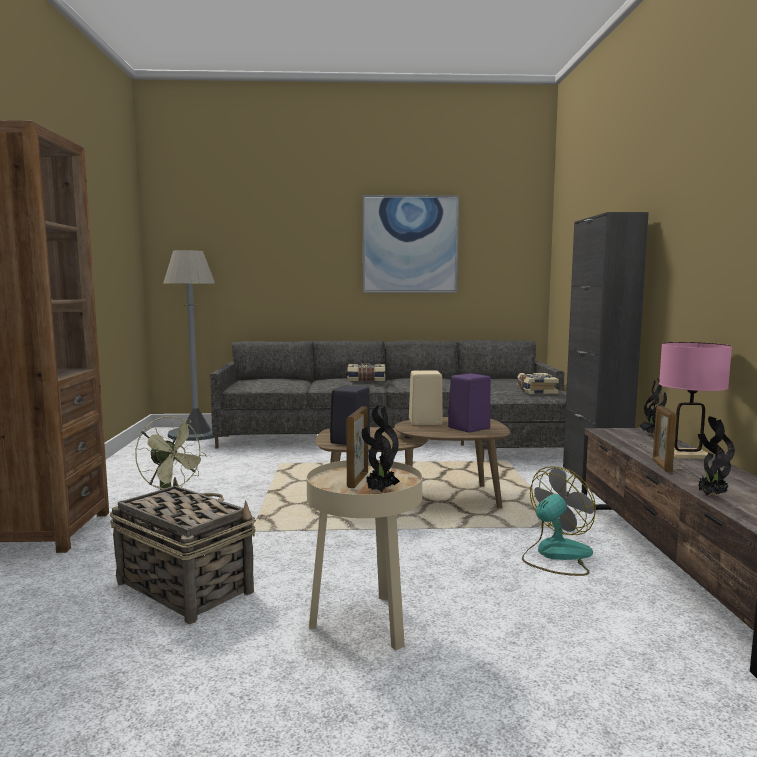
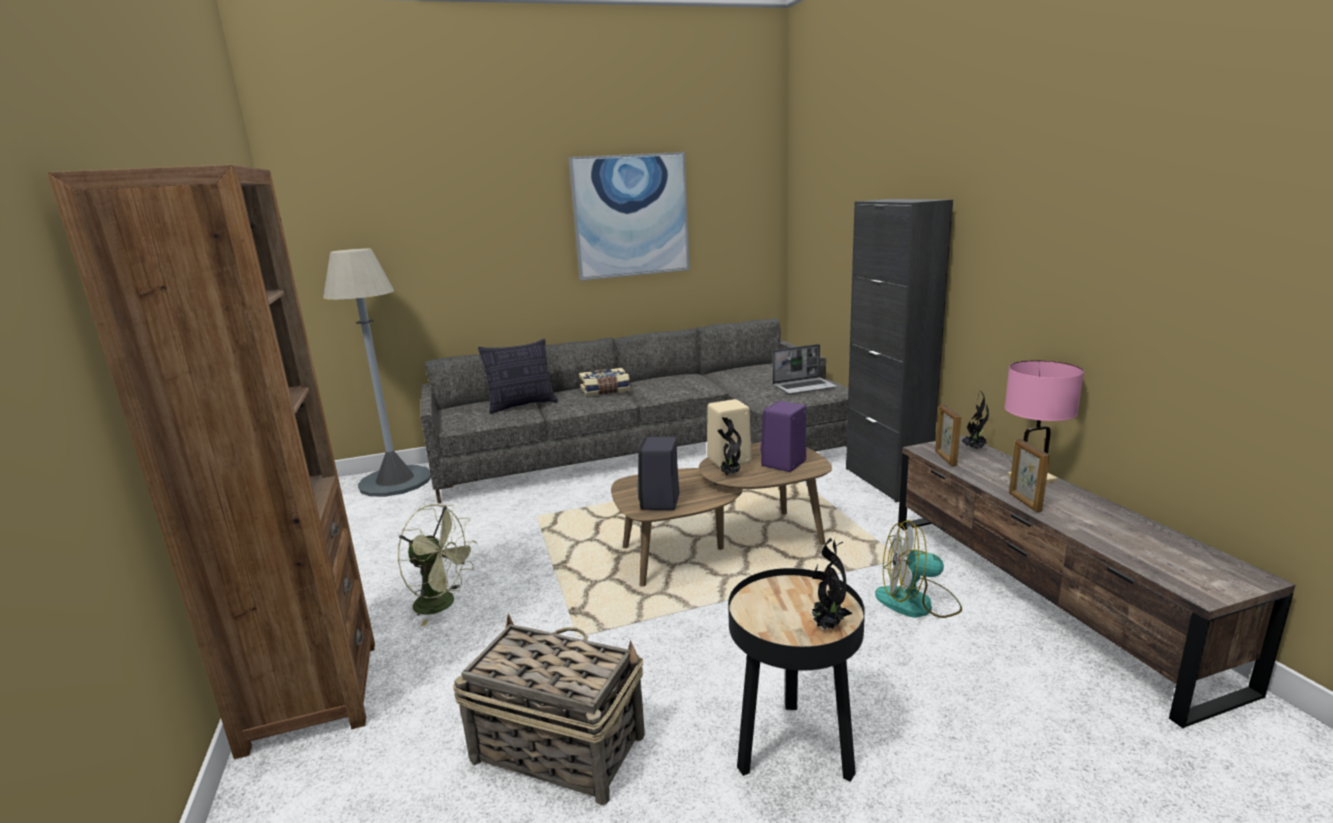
camera: 15 degrees left, 10 degrees up
beige side table [307,459,422,650] -> black side table [728,568,865,782]
picture frame [347,407,368,488] -> picture frame moved to [935,404,961,466]
book [517,373,559,394] -> laptop [772,344,837,394]
fan [522,466,596,576] -> fan turned 120 degrees counterclockwise [875,520,962,618]
potted plant [698,416,735,496] -> potted plant moved to [718,417,741,476]
none -> pillow [478,339,558,414]

